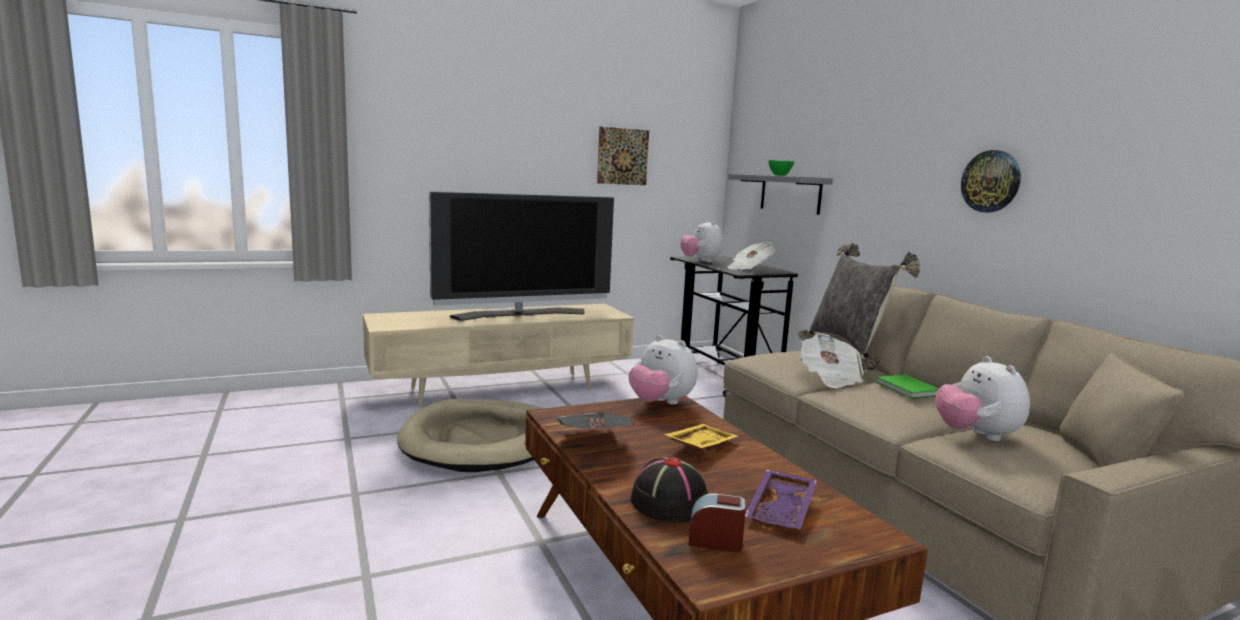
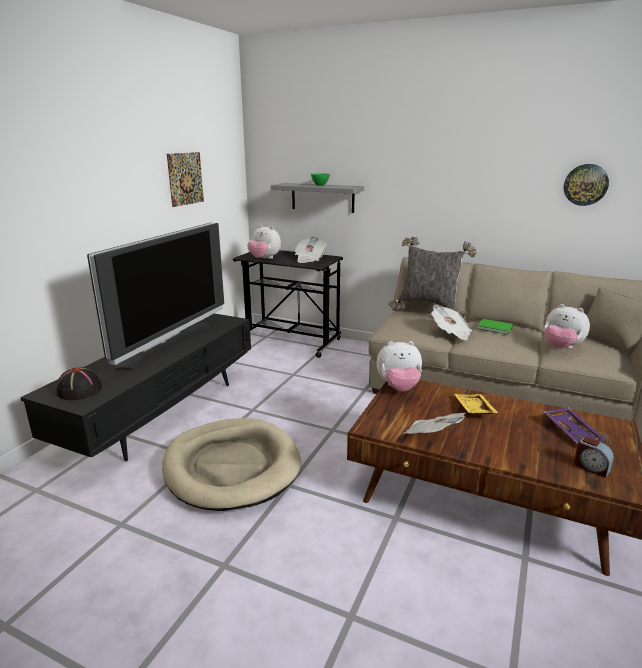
camera: 40 degrees left, 10 degrees up
beige tv stand [363,304,634,406] -> black tv stand [20,313,251,461]
black hat [631,457,708,522] -> black hat moved to [56,367,102,400]
alarm clock [688,494,746,552] -> alarm clock turned 105 degrees counterclockwise [574,436,614,478]
wall clock [961,150,1021,213] -> wall clock moved to [564,164,609,206]

